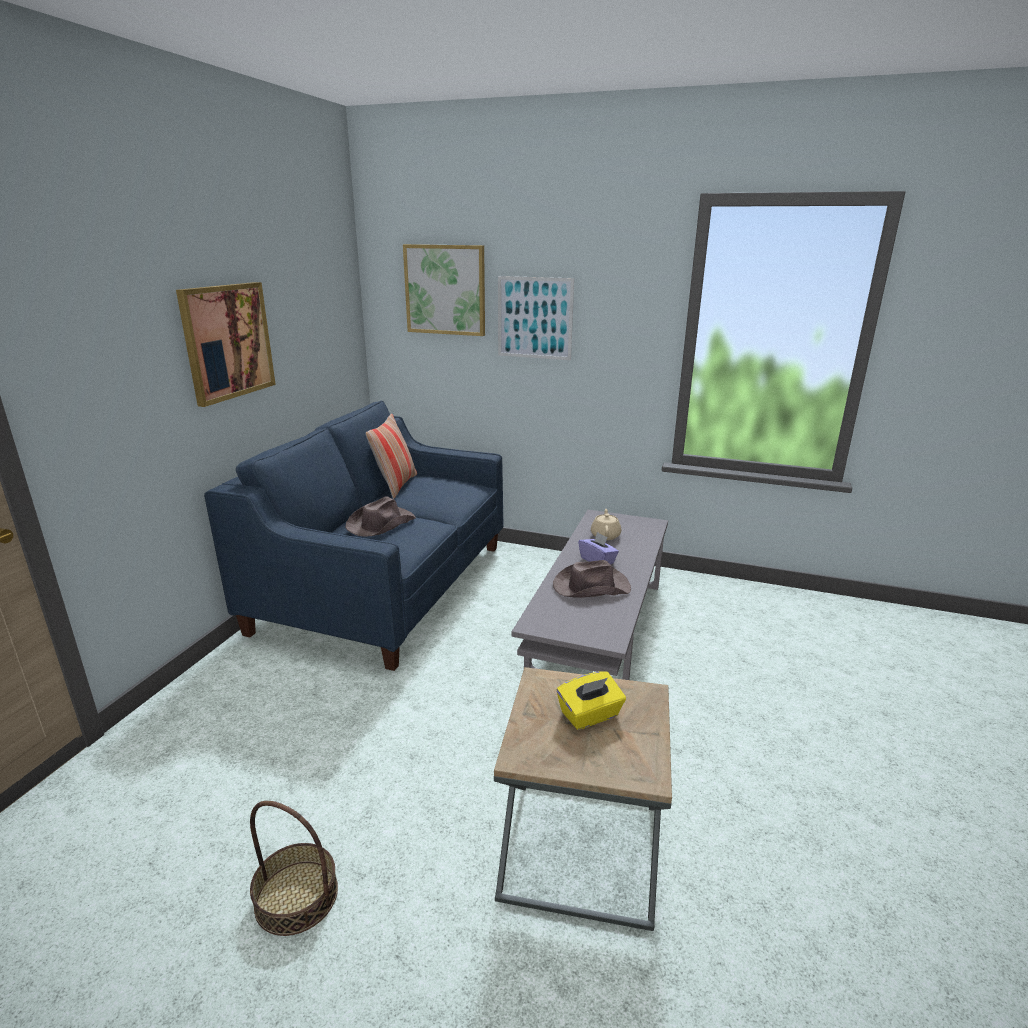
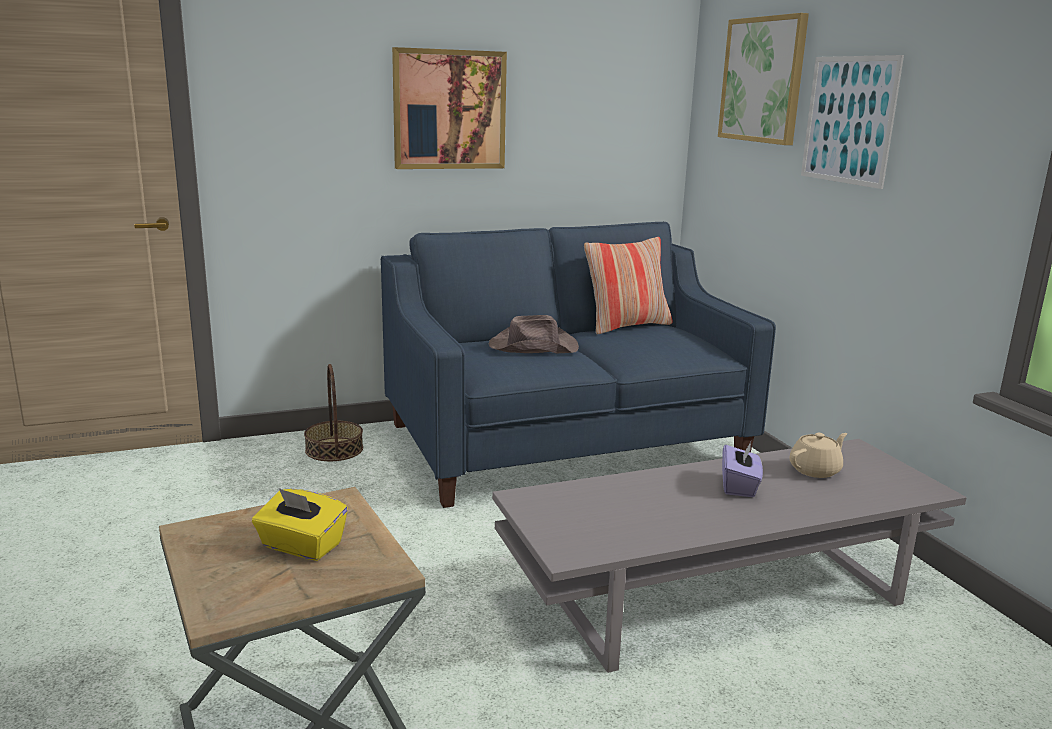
camera: 50 degrees right, 5 degrees down
basket [250,801,338,936] -> basket moved to [304,364,363,461]
brown hat [553,560,631,598] -> none

